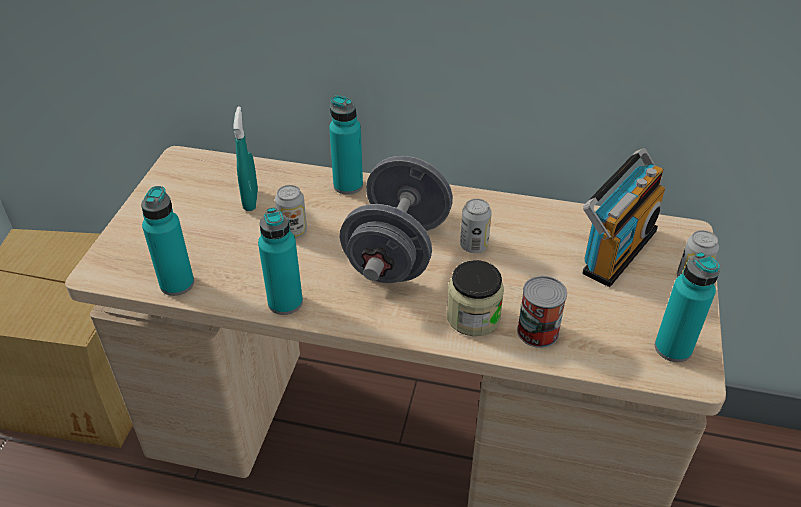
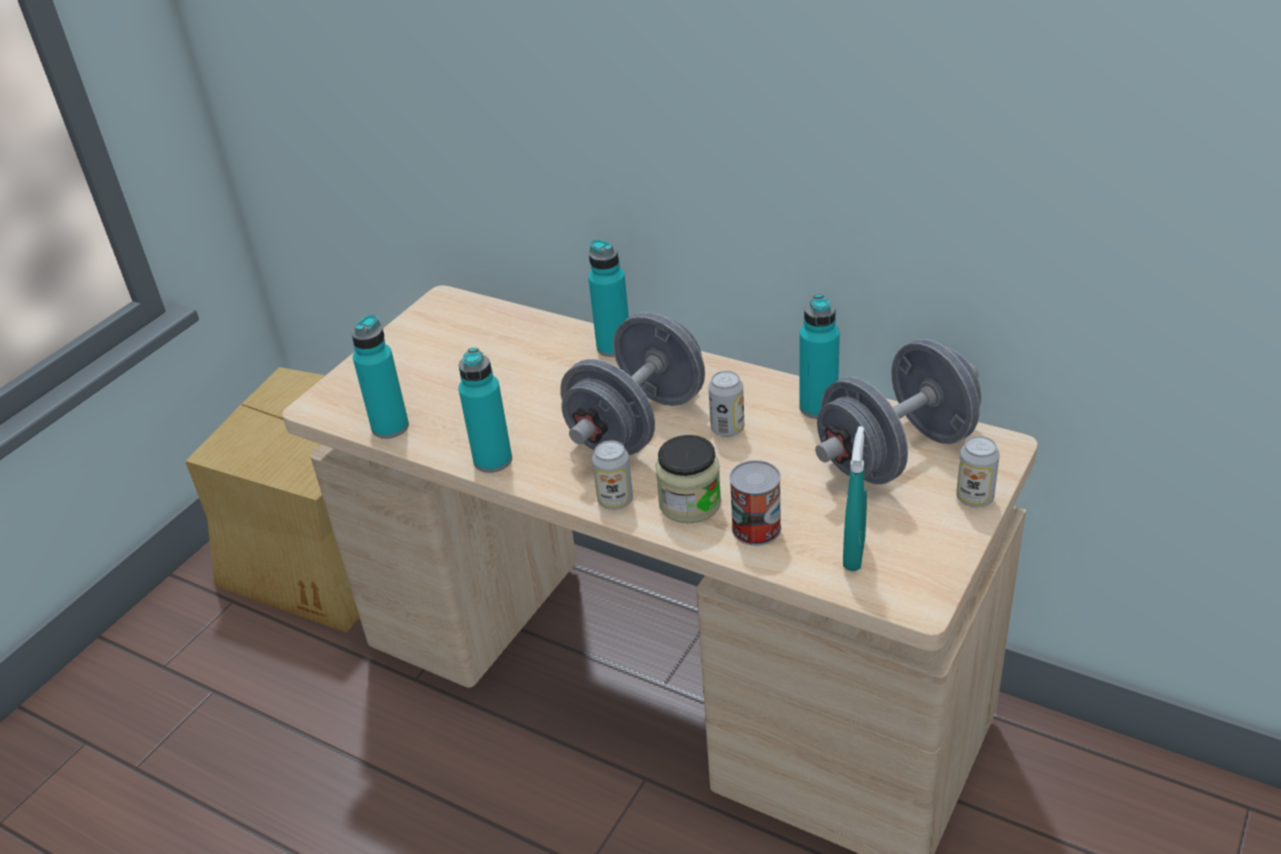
camera: 20 degrees right, 5 degrees down
turquoise spray bottle [233,107,258,211] -> turquoise spray bottle moved to [843,426,867,571]
can [275,185,307,239] -> can moved to [592,440,633,510]
radio [582,148,665,287] -> grey dumbbell [815,339,981,485]
turquoise bottle [655,252,720,362] -> turquoise bottle moved to [799,294,840,419]

